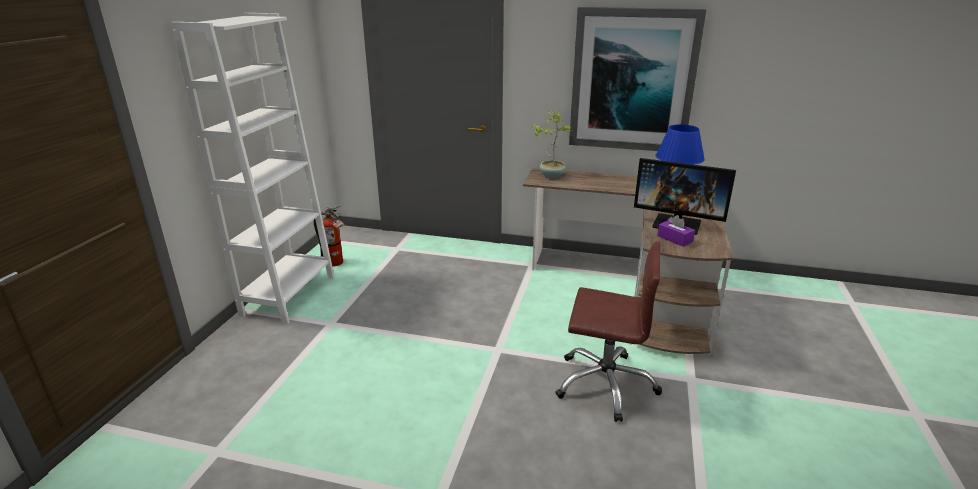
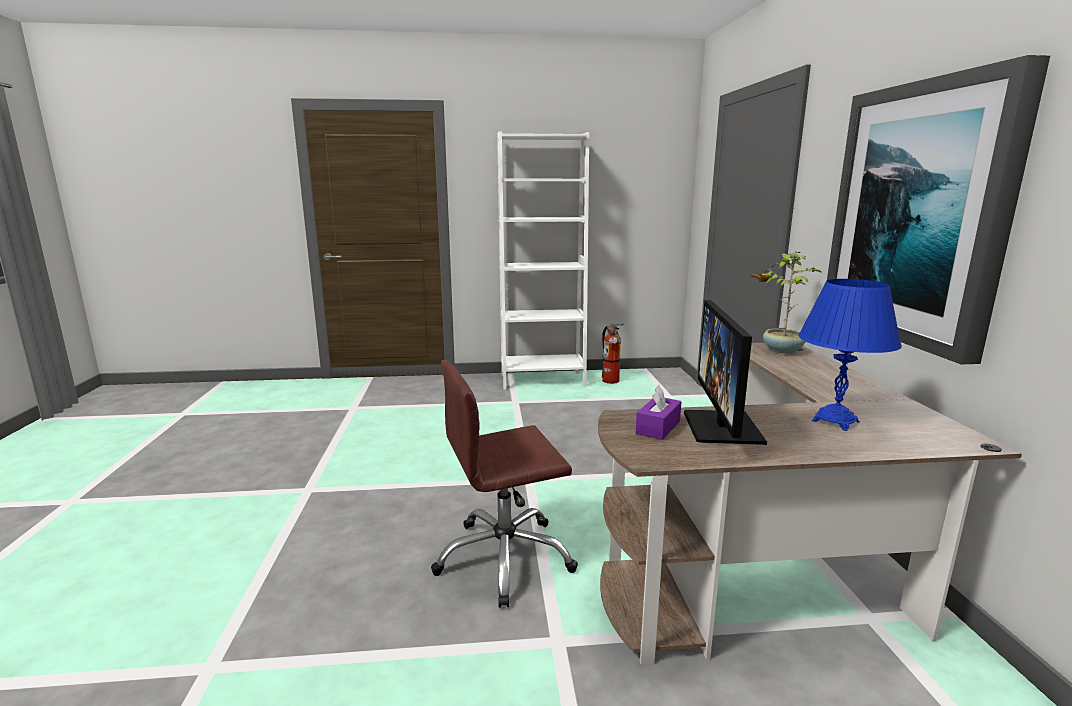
camera: 70 degrees right, 10 degrees down
brown office chair [555,241,662,422] -> brown office chair turned 75 degrees clockwise [431,360,578,608]

